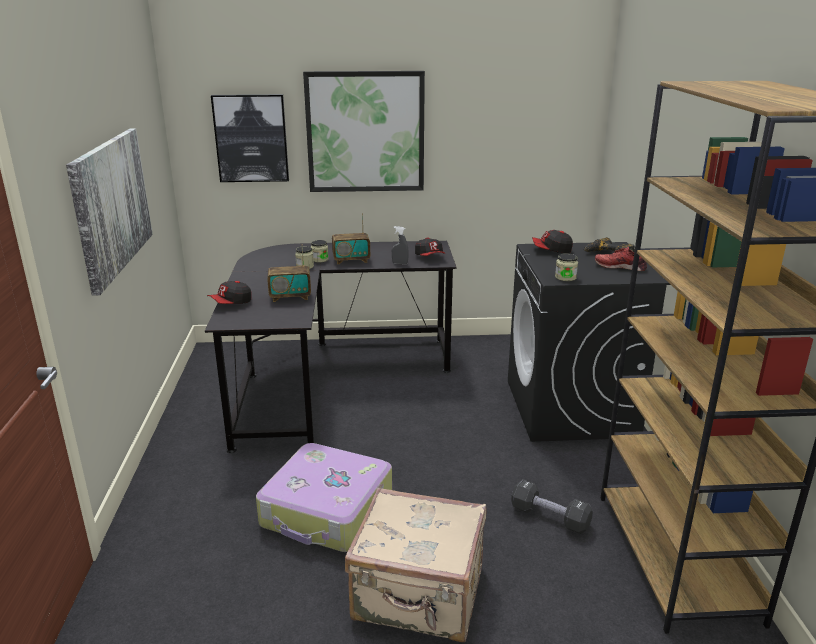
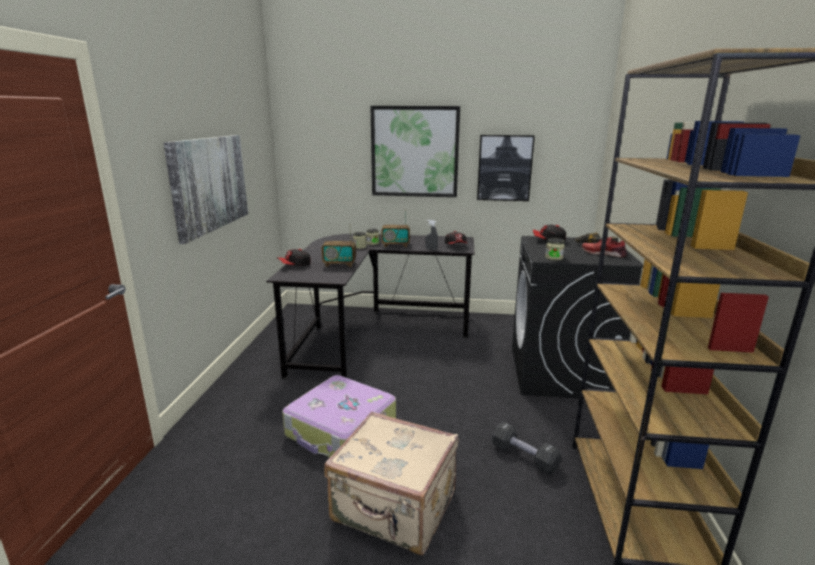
camera: 10 degrees right, 5 degrees down
picture [211,94,289,182] -> picture moved to [477,135,535,201]

